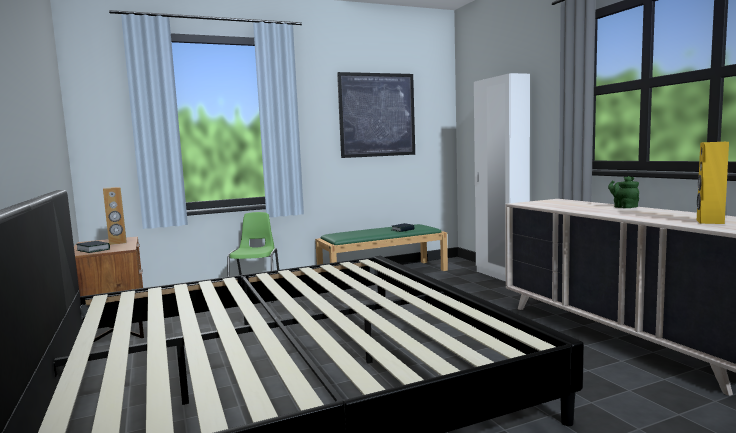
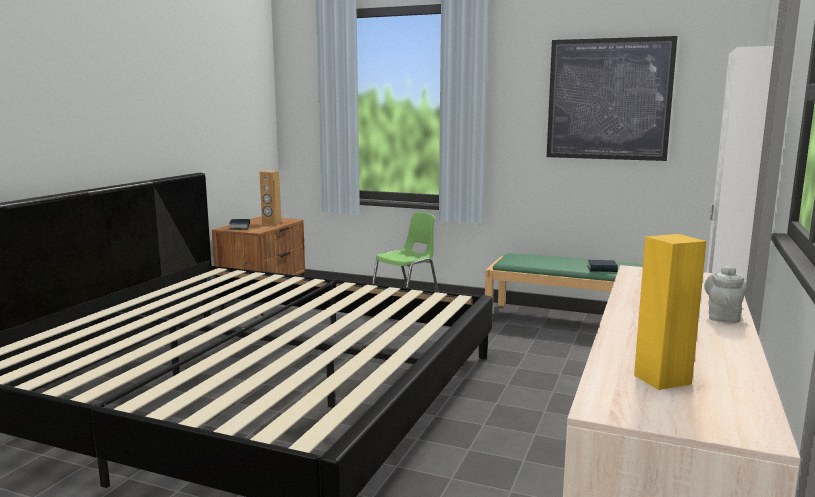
camera: 45 degrees right, 5 degrees up
green teapot [608,176,639,208] -> grey teapot [704,264,747,323]

